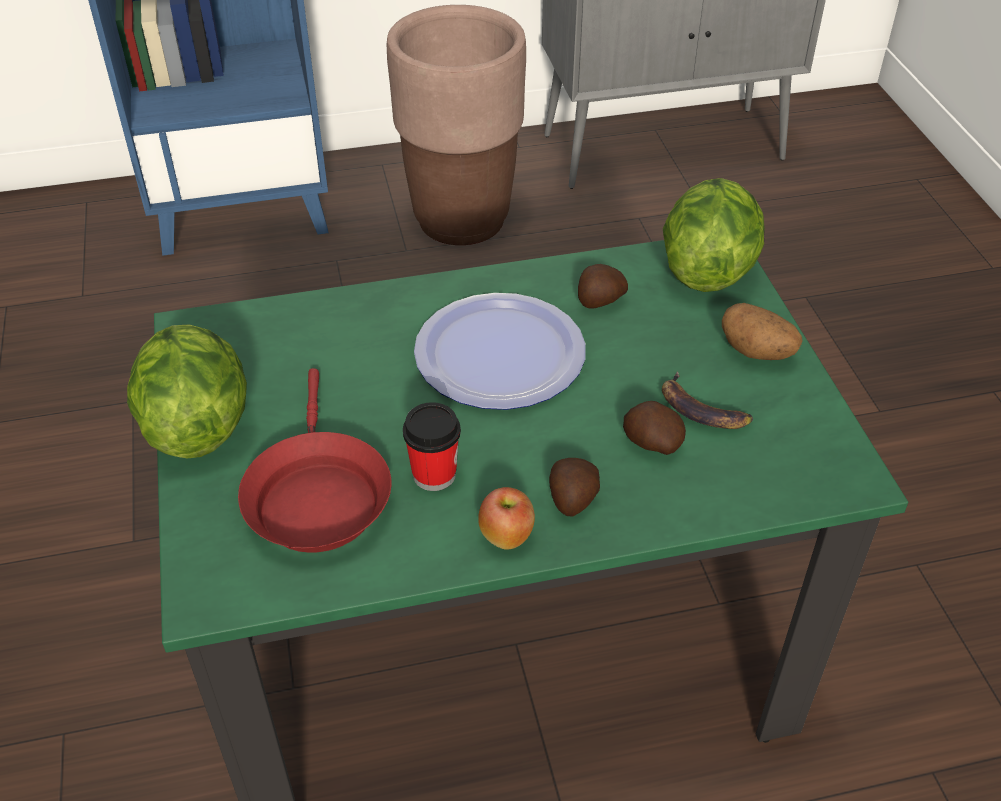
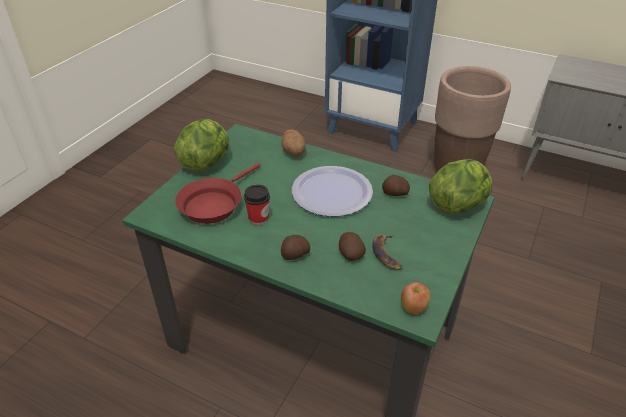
camera: 40 degrees right, 5 degrees down
apple [478,487,535,550] -> apple moved to [401,282,430,314]
potato [722,303,803,360] -> potato moved to [282,129,306,157]

